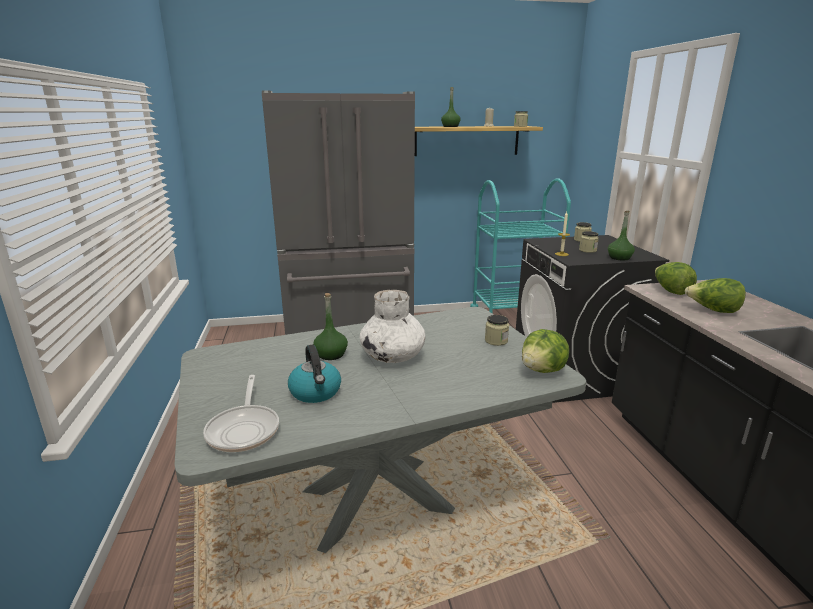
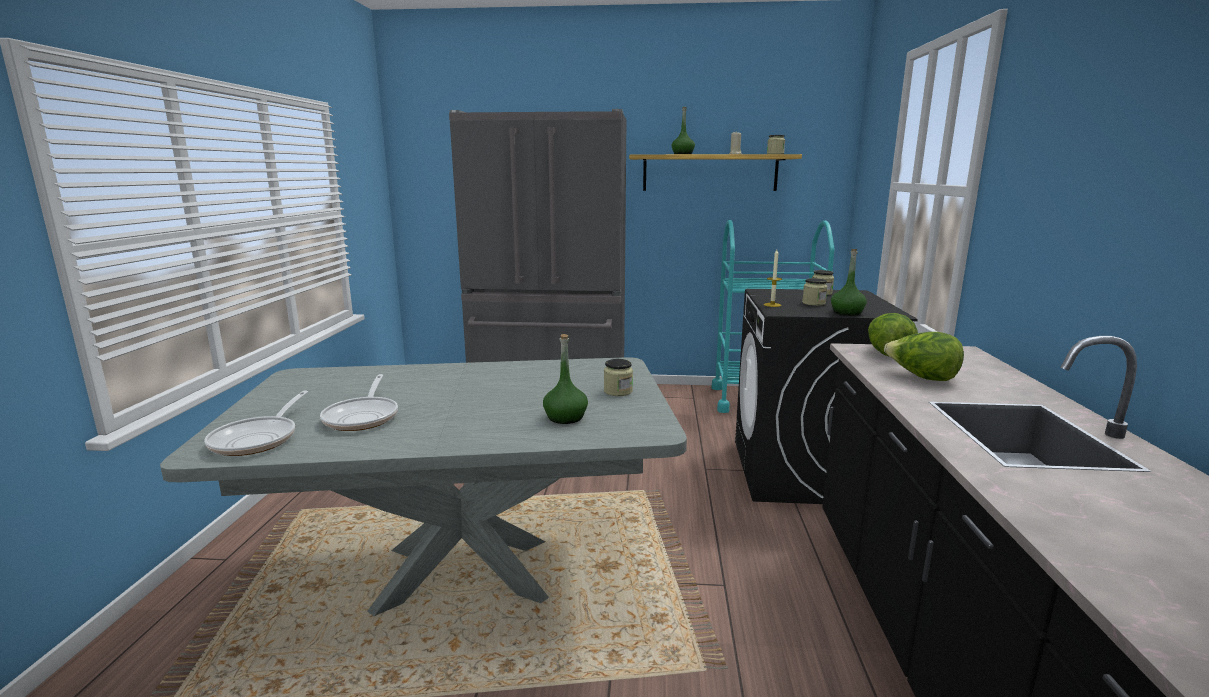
camera: 15 degrees right, 5 degrees down
kettle [288,345,341,403] -> frying pan [320,374,398,431]
green bottle [313,293,348,360] -> green bottle moved to [543,334,588,424]
white vase [360,290,426,363] -> none
lettuce [522,329,569,373] -> none

